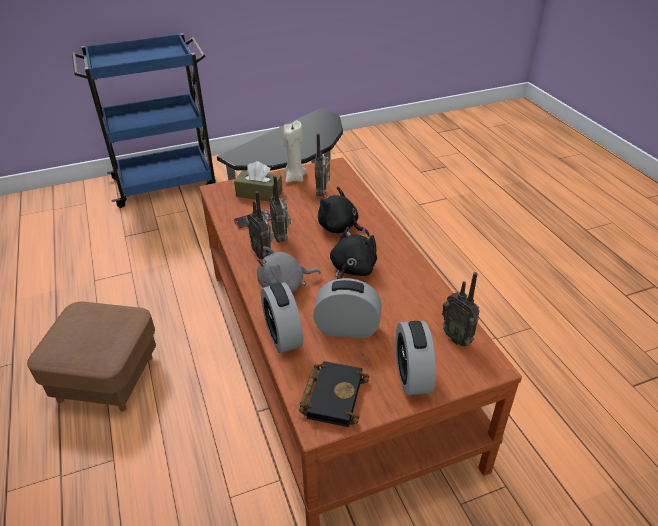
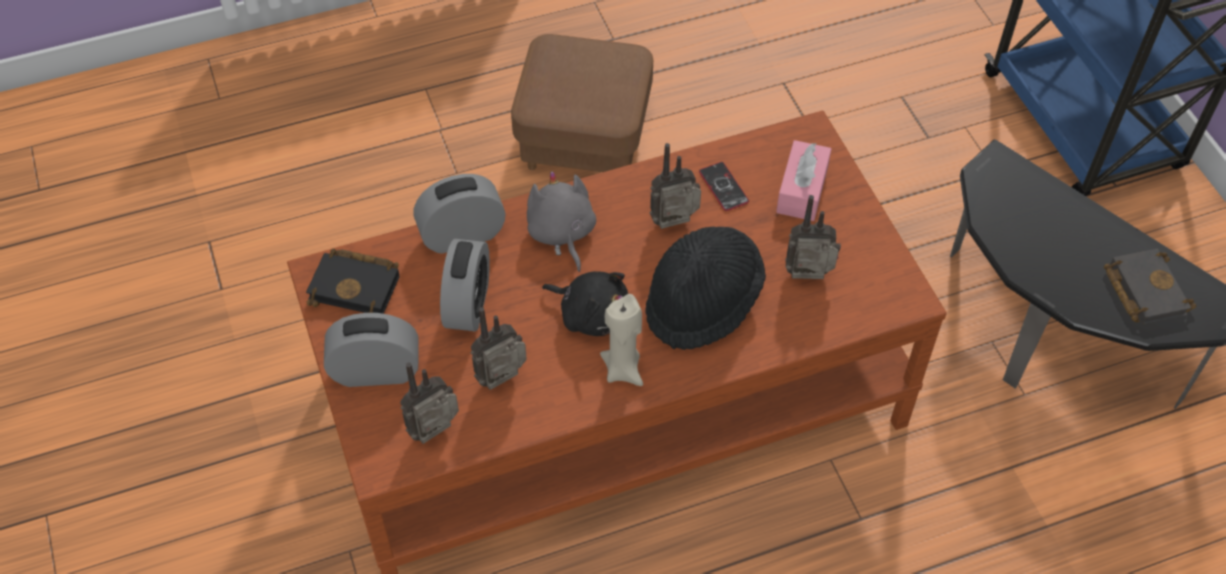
camera: 90 degrees right, 15 degrees up
brown tissue box [234,161,283,201] -> pink tissue box [776,140,831,221]
radio [247,191,274,259] -> radio moved to [471,307,527,390]
beige candle [283,121,307,183] -> beige candle moved to [600,294,643,386]
black plush toy [318,187,369,237] -> black hat [646,227,766,350]
none -> black book [1104,248,1196,325]

